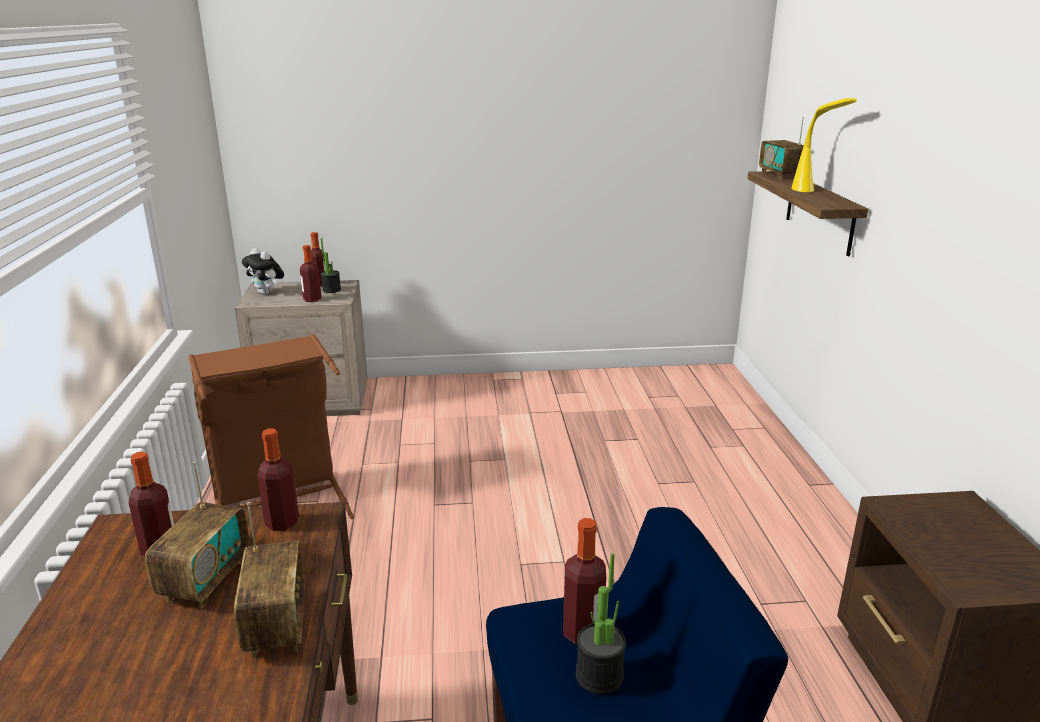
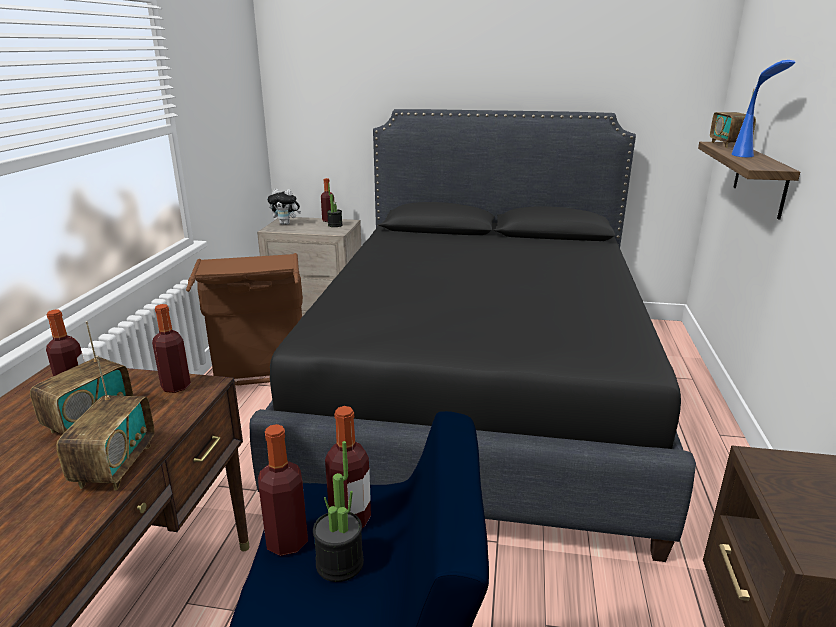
camera: 15 degrees right, 0 degrees up
plush toy [242,248,284,295] -> plush toy turned 45 degrees counterclockwise [267,189,301,225]
bottle [300,245,321,302] -> bottle moved to [258,424,308,556]
yellow table lamp [792,98,857,192] -> blue table lamp [732,60,795,157]
none -> black bed [250,109,696,562]

